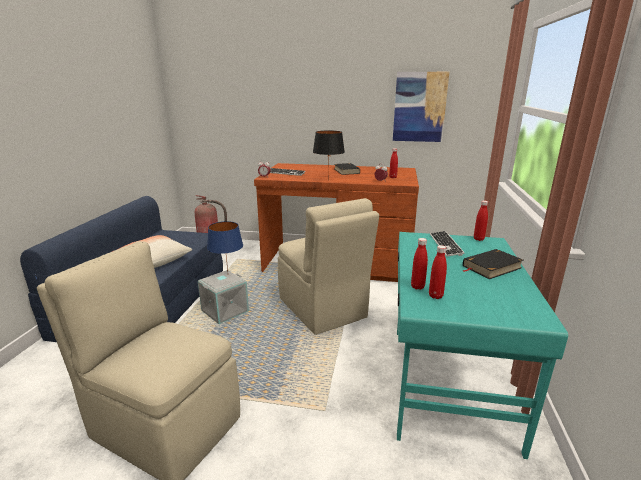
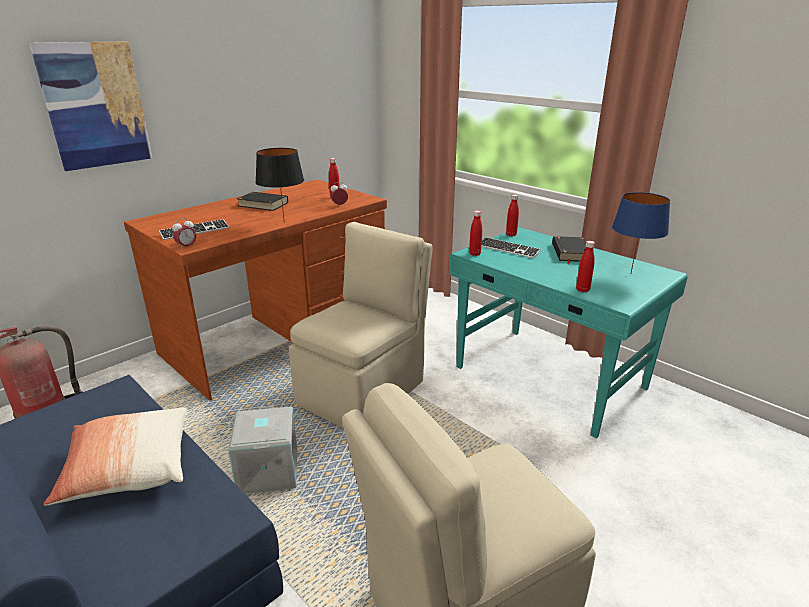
camera: 55 degrees left, 5 degrees up
blue table lamp [207,221,243,271] -> blue table lamp moved to [612,192,670,273]
beige chair [278,198,379,335] -> beige chair turned 60 degrees counterclockwise [289,222,433,428]
picture [393,72,450,142] -> picture moved to [29,41,152,171]
red bottle [429,245,447,299] -> red bottle moved to [469,211,482,256]

